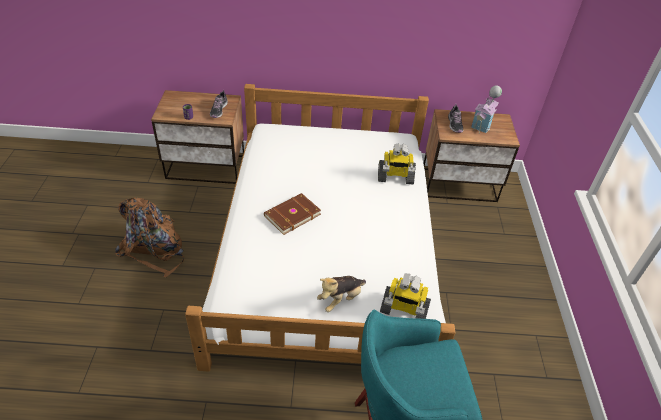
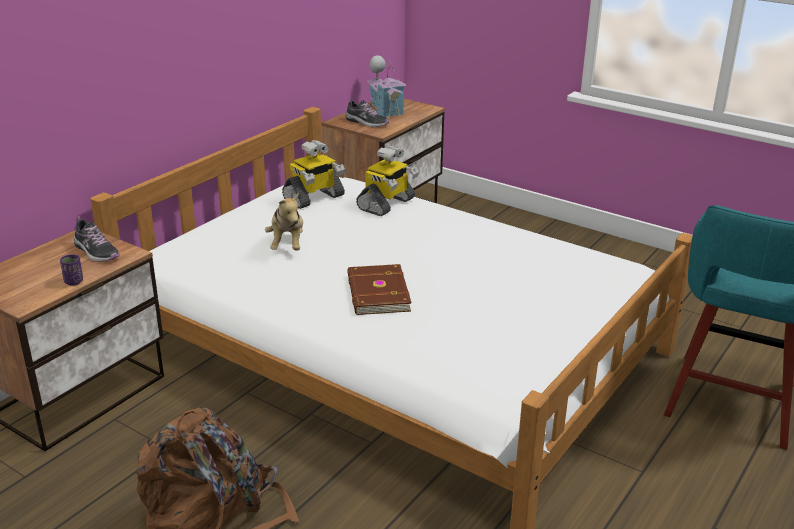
camera: 55 degrees left, 15 degrees down
plush toy [317,276,366,312] -> plush toy moved to [265,193,303,251]
toy robot [380,274,431,319] -> toy robot moved to [282,140,345,209]

